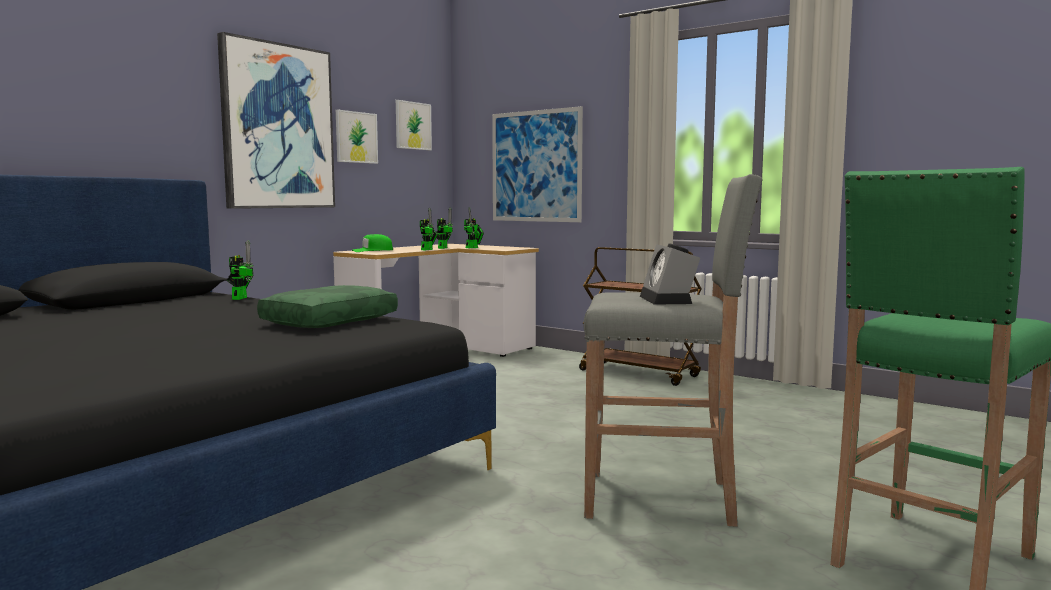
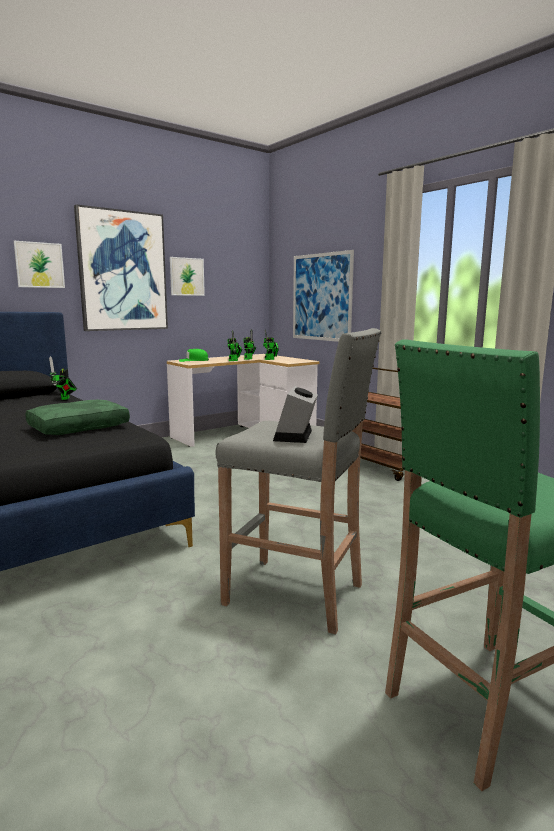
camera: 15 degrees right, 5 degrees up
toy robot [227,240,254,300] -> toy robot turned 150 degrees clockwise [49,356,77,400]
picture [396,100,432,150] -> picture moved to [14,241,65,288]

